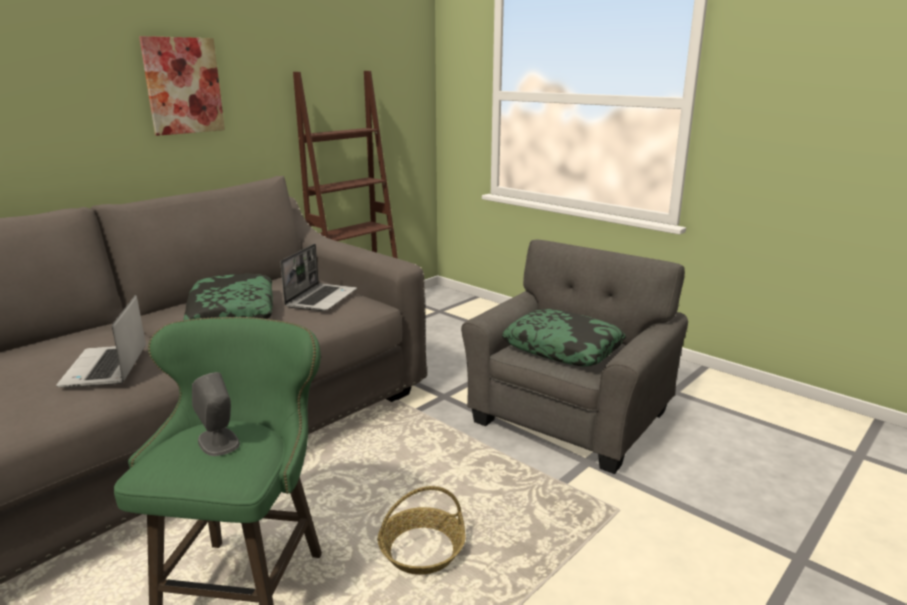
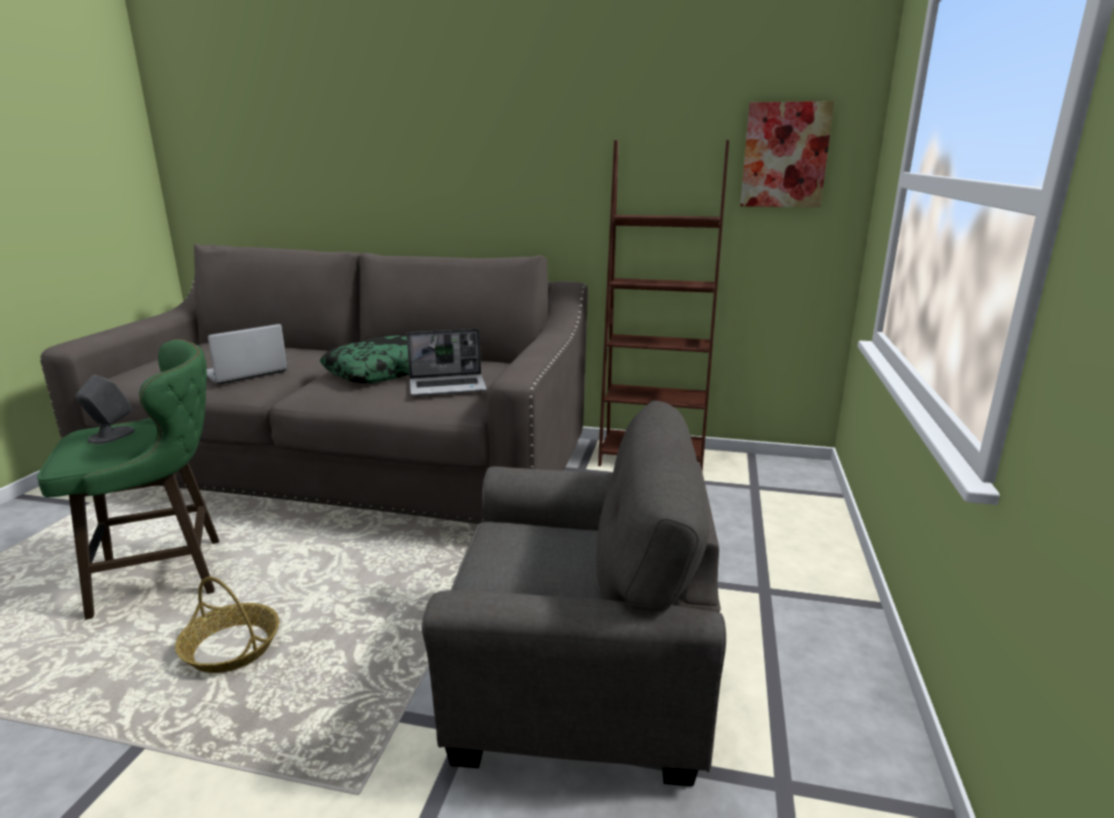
camera: 60 degrees right, 0 degrees up
picture [139,36,225,136] -> picture moved to [740,101,834,208]
pillow [502,309,626,367] -> none

